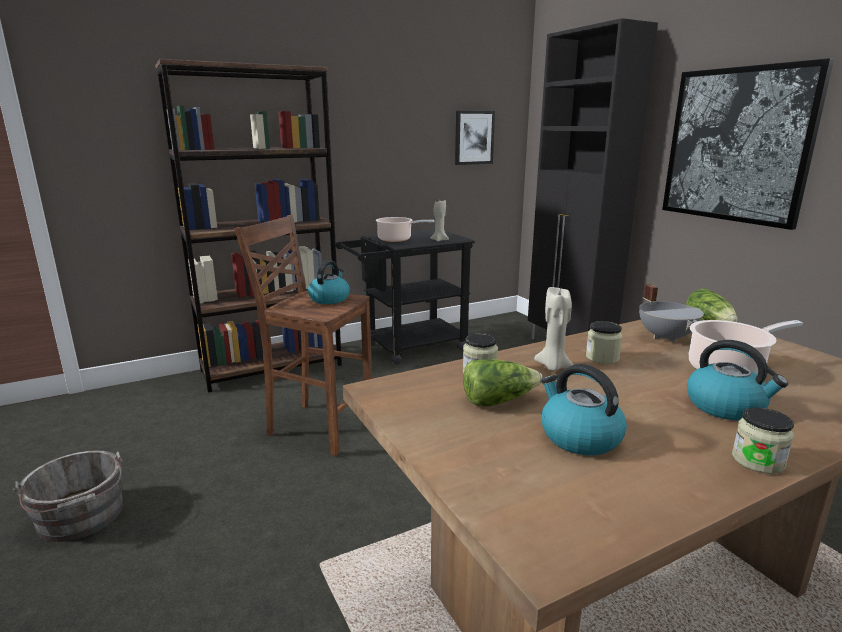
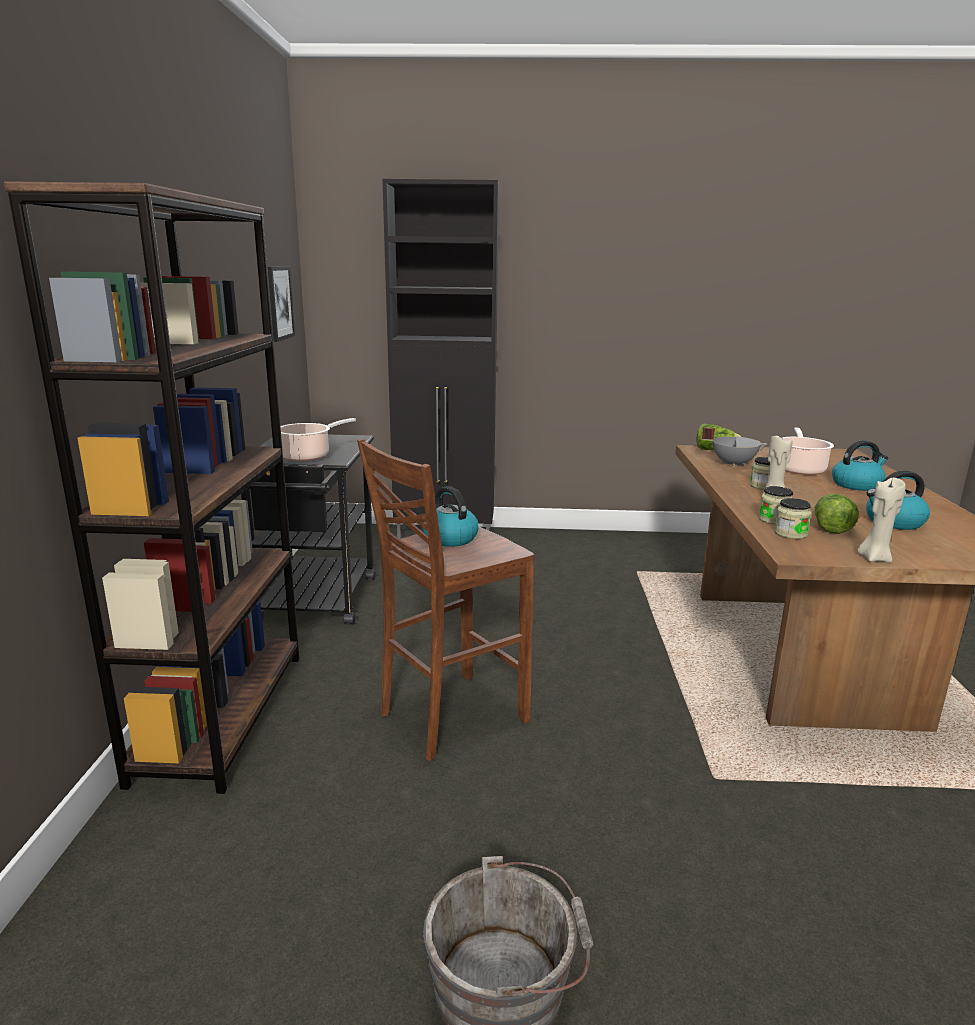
camera: 60 degrees left, 0 degrees up
beige candle [430,200,449,241] -> beige candle moved to [857,477,906,563]
picture [662,58,834,230] -> none
jar [732,407,794,474] -> jar moved to [774,498,811,539]

